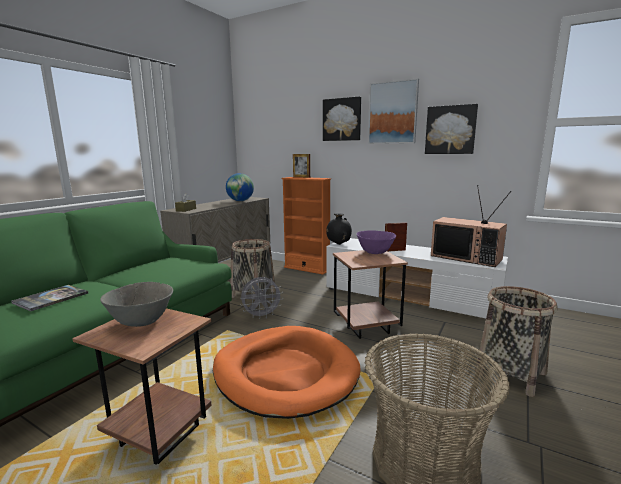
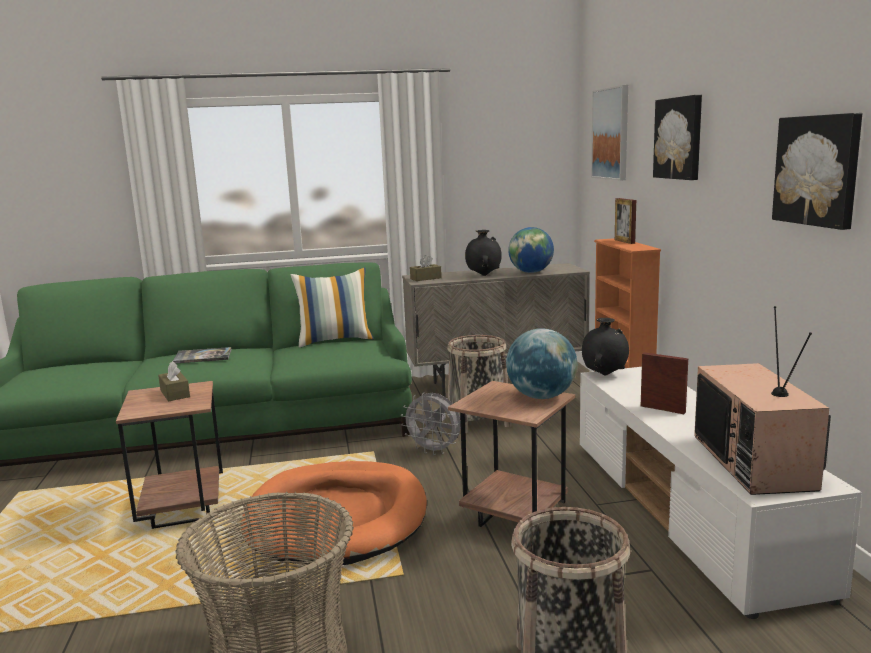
camera: 50 degrees right, 0 degrees up
grey bowl [100,282,173,327] -> brown tissue box [158,361,190,402]
purple bowl [356,231,396,254] -> globe [506,328,577,399]
picture [368,78,419,144] -> picture moved to [591,85,628,181]
none -> pillow [291,268,374,348]
none -> black vase [465,230,502,276]

